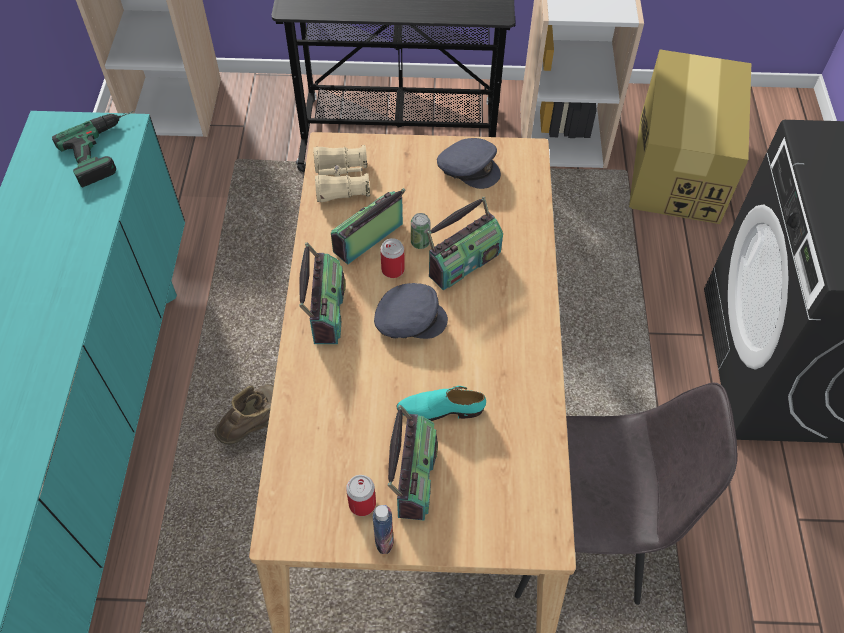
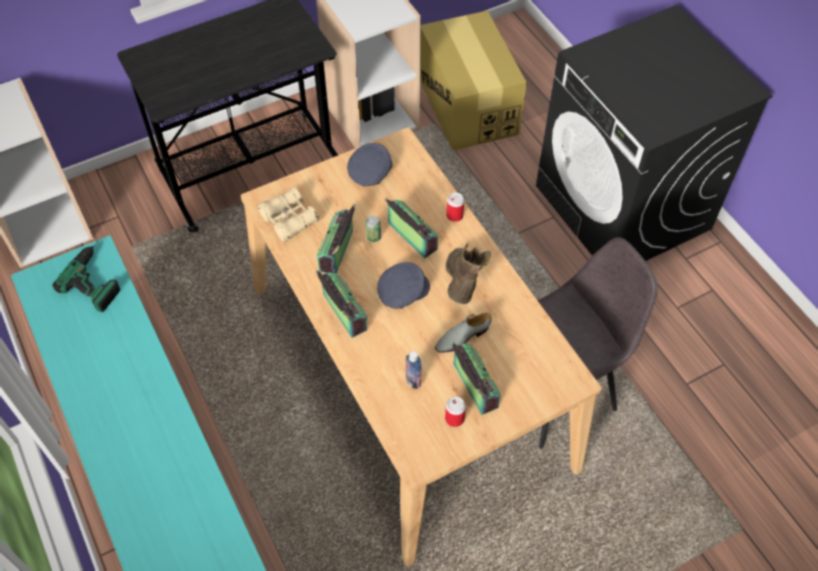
camera: 30 degrees left, 0 degrees up
brown boot [214,385,274,445] -> brown boot moved to [446,243,491,304]
bottle [373,505,394,554] -> bottle moved to [406,351,421,389]
can [380,238,405,278] -> can moved to [446,193,464,222]
turquoise shoe [397,386,486,421] -> grey shoe [435,313,492,353]
radio [427,196,503,291] -> radio turned 60 degrees counterclockwise [385,198,438,258]
grey cap [437,138,501,189] -> grey cap turned 60 degrees counterclockwise [347,143,393,186]

